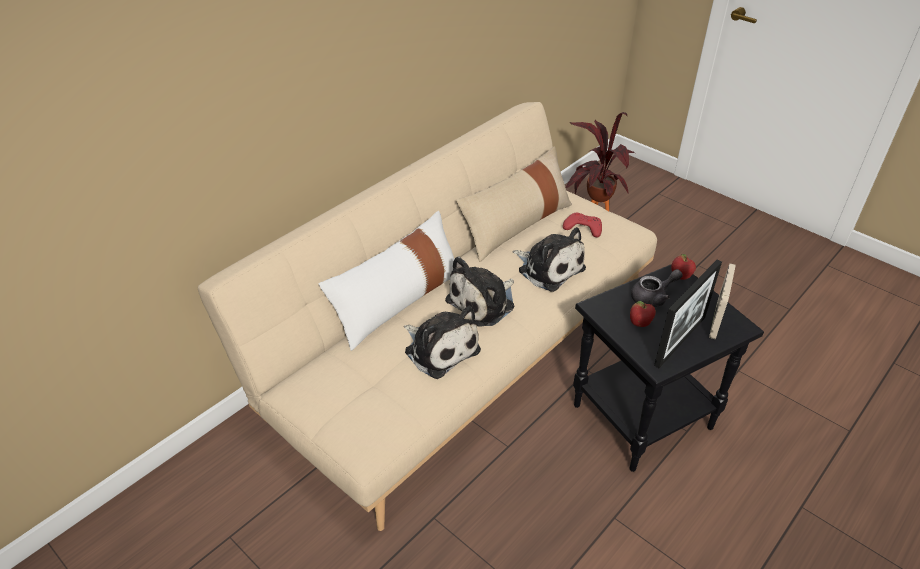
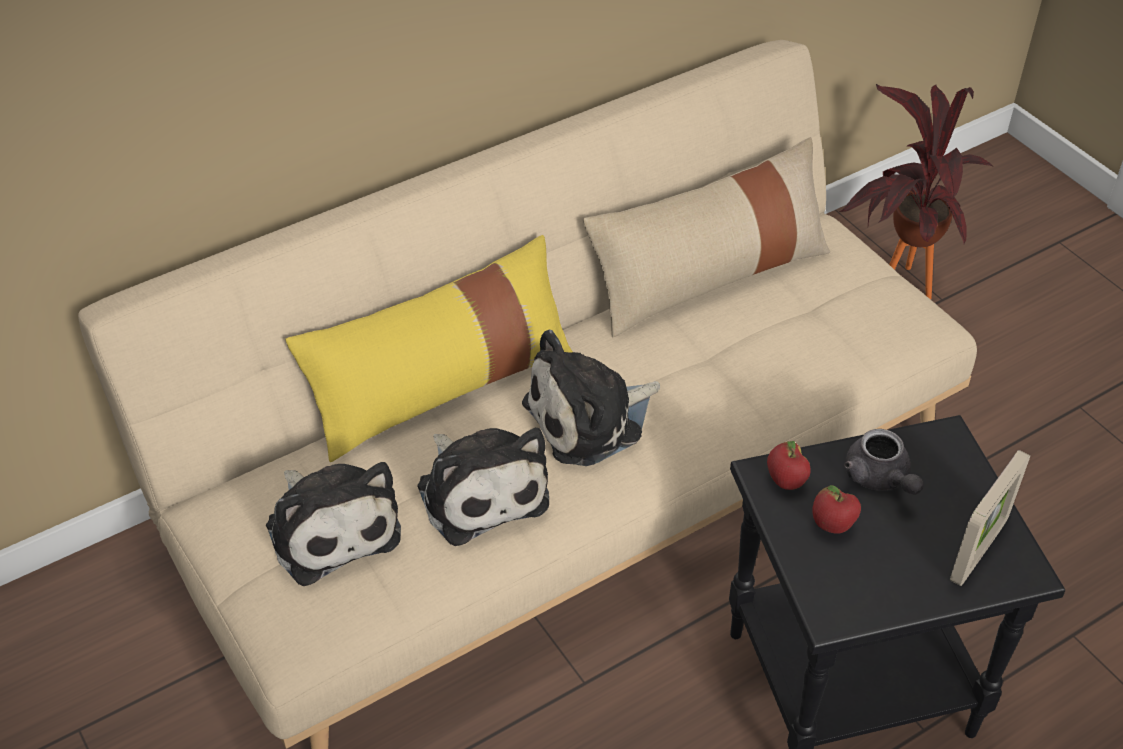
camera: 15 degrees right, 5 degrees up
white pillow [319,211,454,351] -> yellow pillow [285,235,573,462]
plush toy [513,227,586,292] -> plush toy moved to [266,462,401,586]
red game controller [563,212,602,237] -> none
grey teapot [631,269,683,307] -> grey teapot turned 75 degrees clockwise [844,429,924,495]
picture frame [654,260,722,368] -> none
apple [671,254,696,280] -> apple moved to [767,441,811,490]

